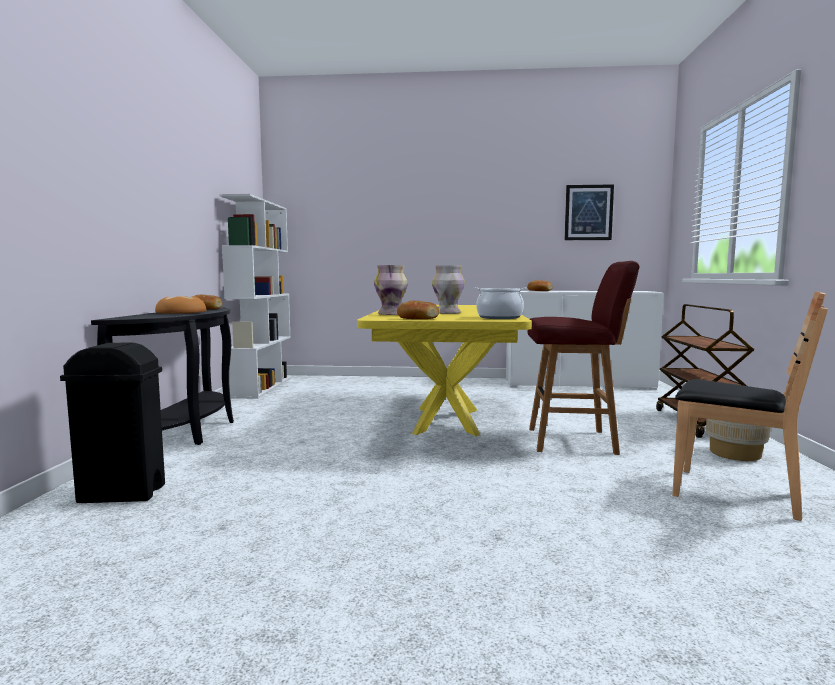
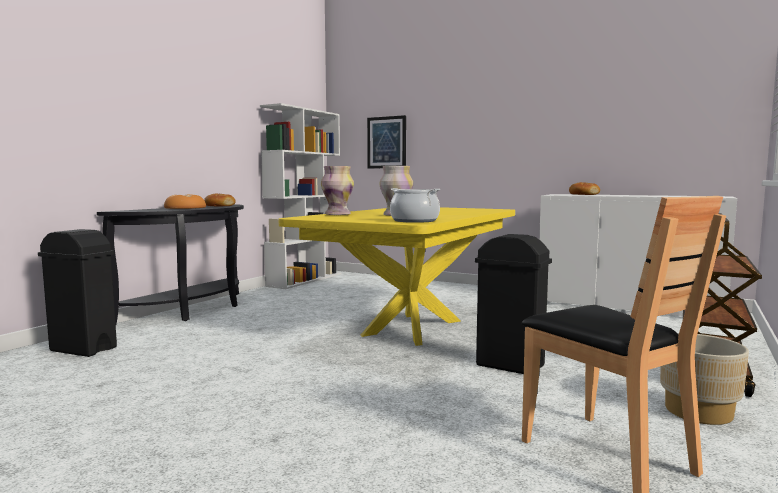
camera: 25 degrees right, 0 degrees up
bread [397,301,439,319] -> none
red stool [527,261,639,455] -> black trash can [475,234,552,374]
picture [565,184,614,240] -> picture moved to [367,115,406,168]

